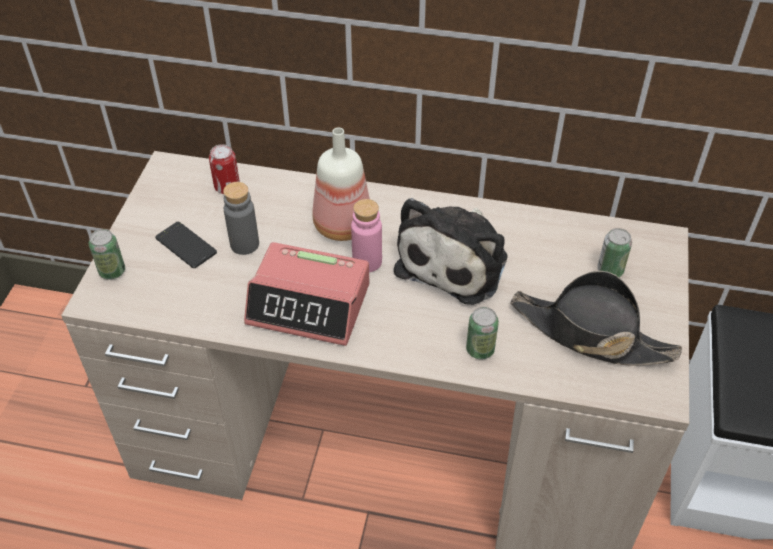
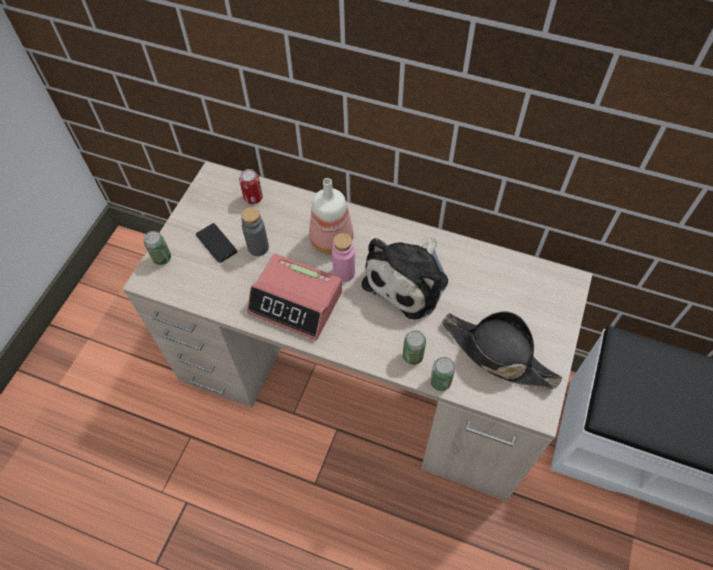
camera: 10 degrees right, 10 degrees up
can [597,228,632,277] -> can moved to [430,357,455,391]

